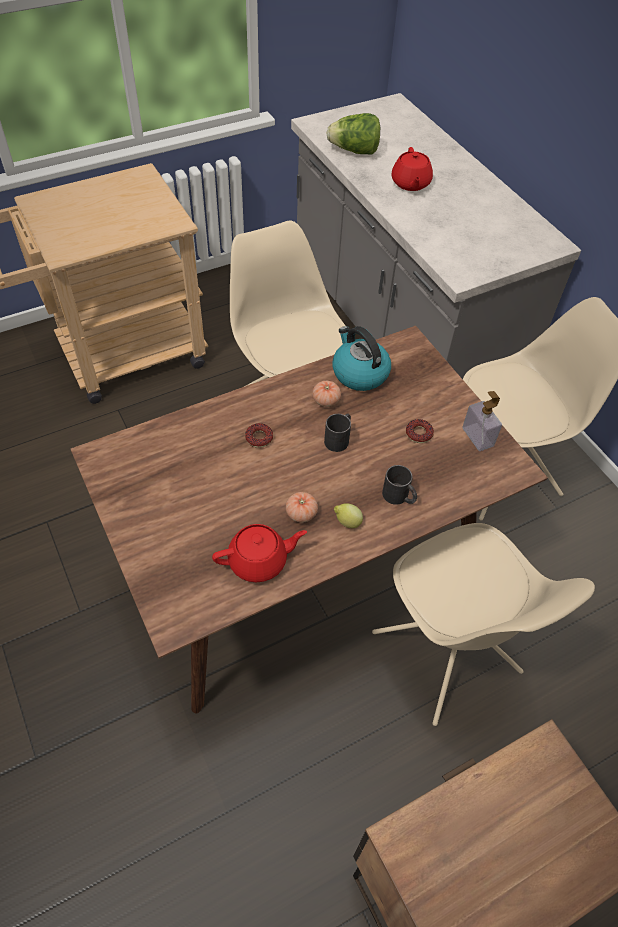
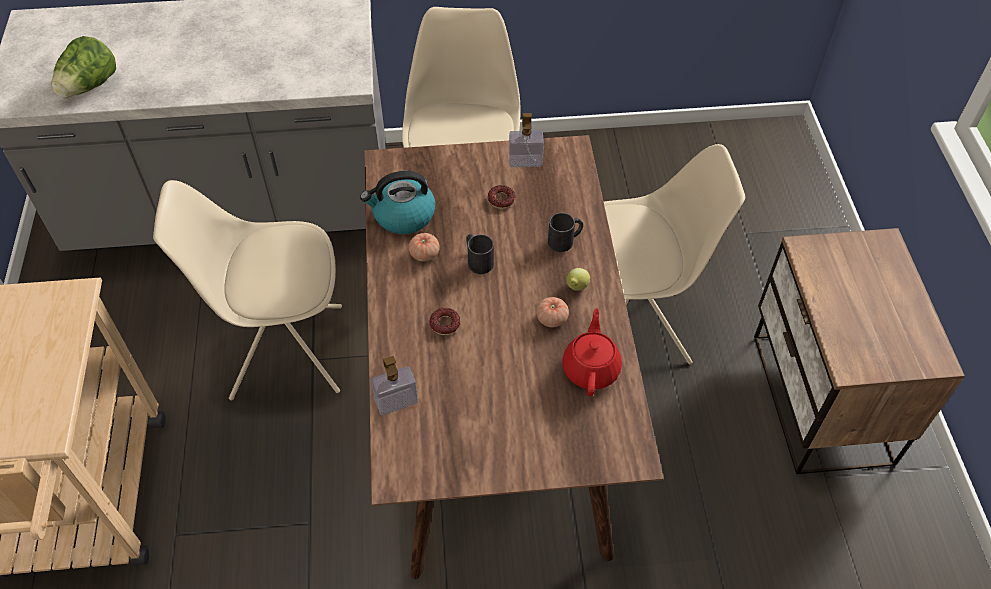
camera: 65 degrees left, 0 degrees up
red teapot [392,147,433,191] -> none
none -> soap dispenser [371,356,418,415]

